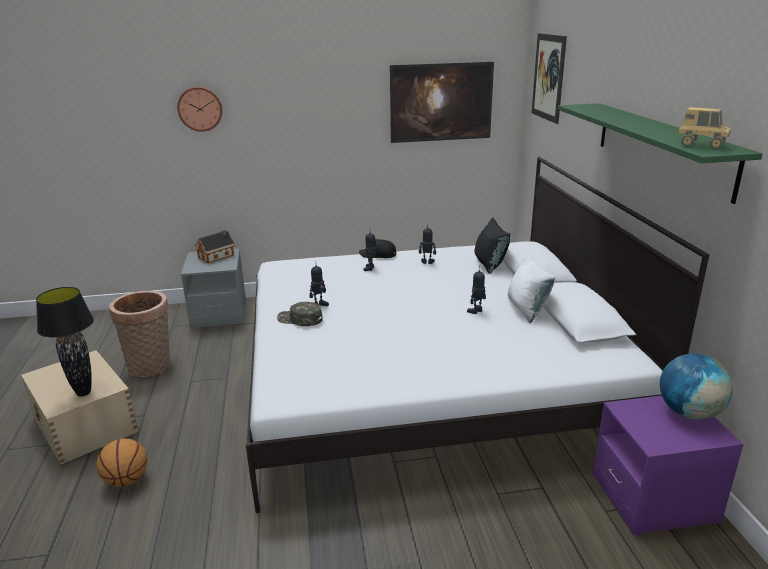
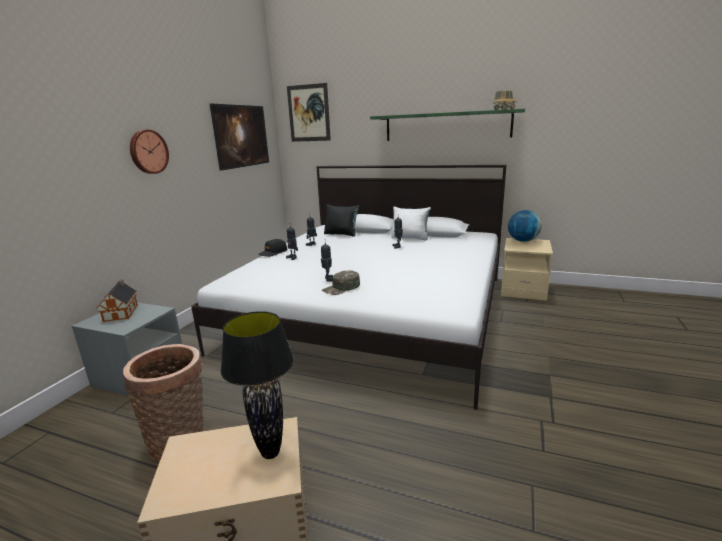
camera: 60 degrees left, 5 degrees down
basketball [96,438,147,487] -> none
wall clock [177,87,222,132] -> wall clock moved to [130,130,169,174]
purple nightstand [593,396,744,536] -> beige nightstand [501,238,553,301]

